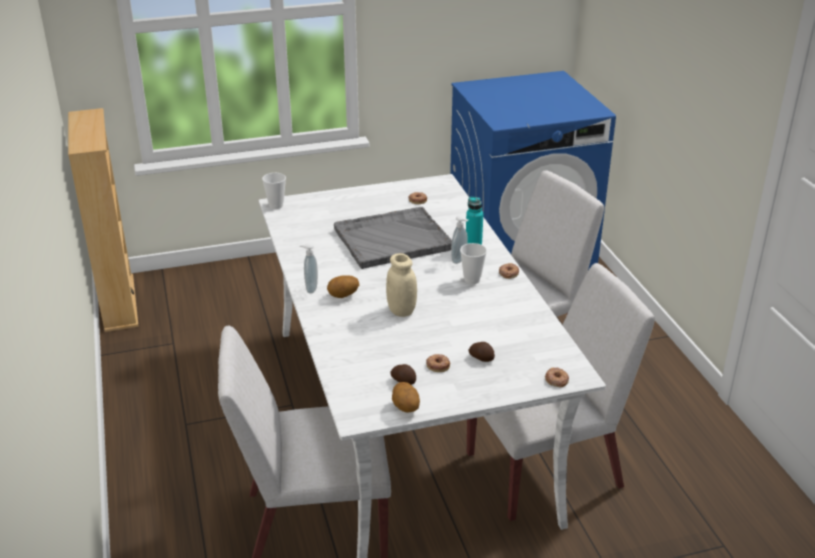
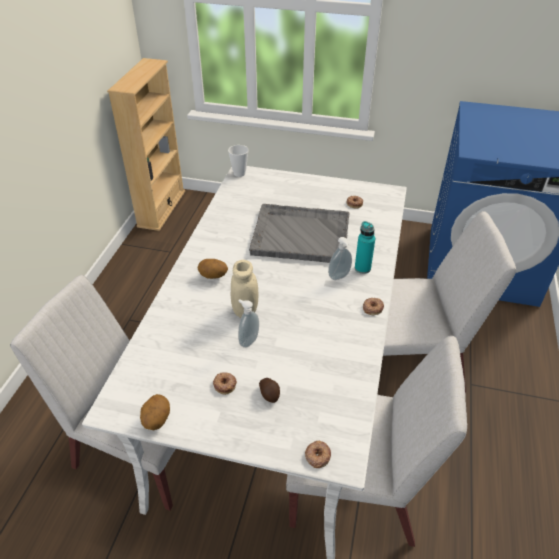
camera: 30 degrees right, 10 degrees up
soap dispenser [300,243,318,294] -> soap dispenser moved to [238,299,259,348]
potato [391,364,416,385] -> none
cup [460,243,487,284] -> none

